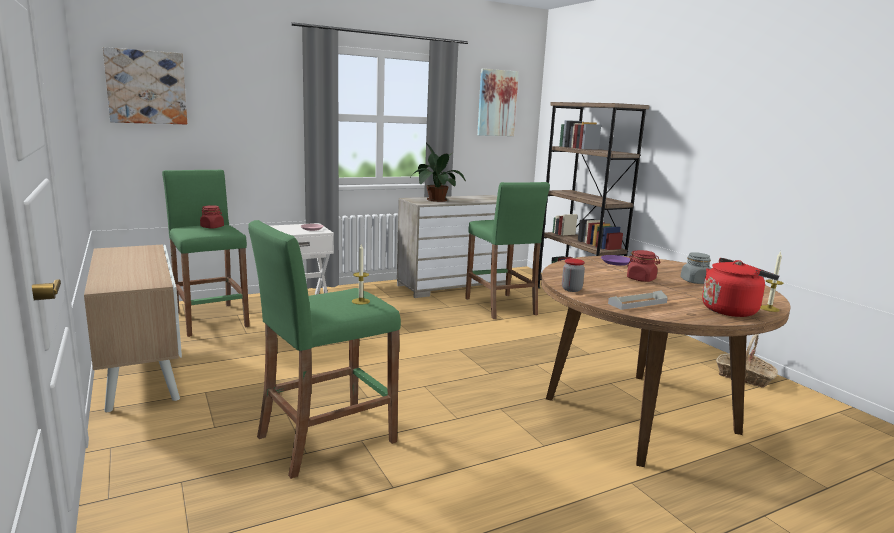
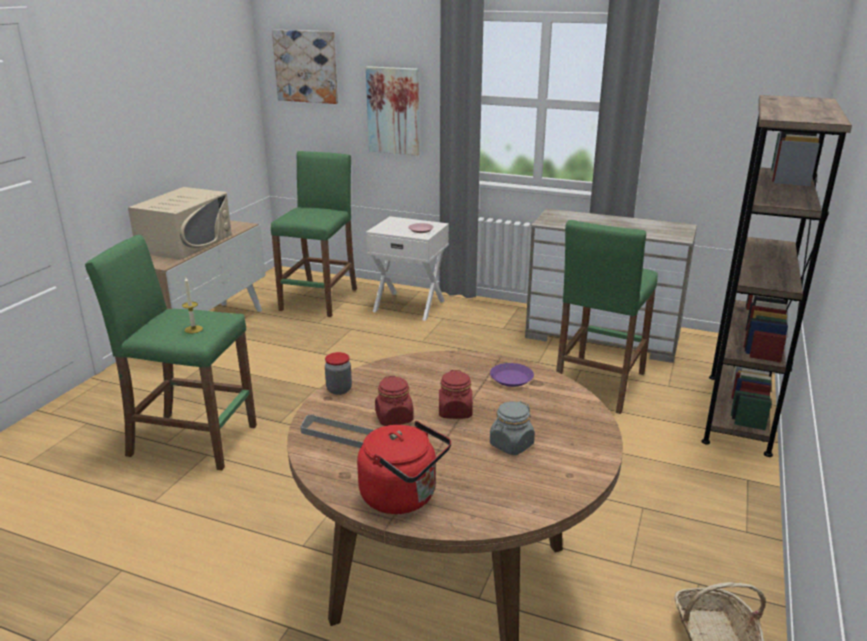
camera: 50 degrees right, 10 degrees up
red jar [200,205,224,228] -> red jar moved to [375,376,414,426]
potted plant [412,143,466,202] -> none
picture [477,69,519,136] -> picture moved to [366,66,419,156]
candle [760,251,783,312] -> none
none -> beige microwave [128,187,232,260]

